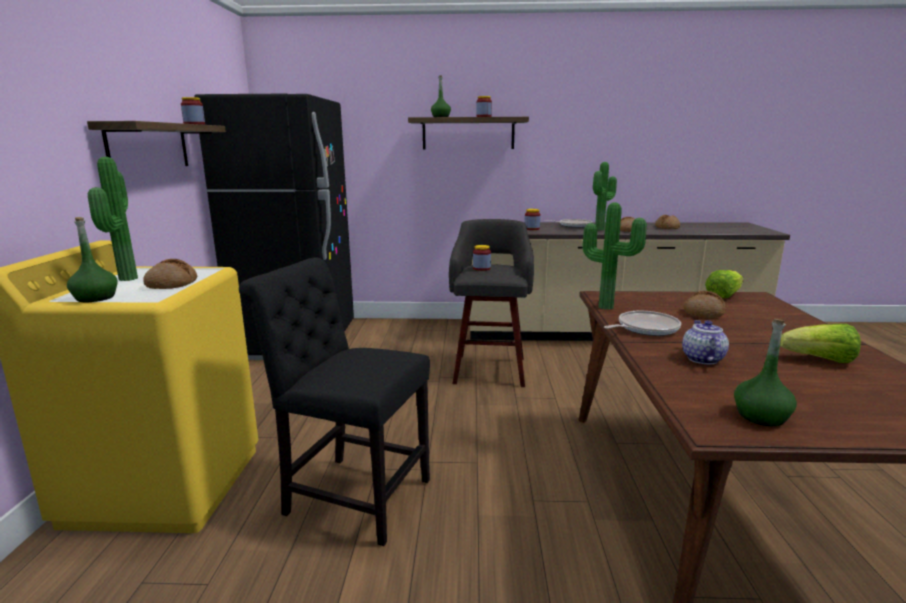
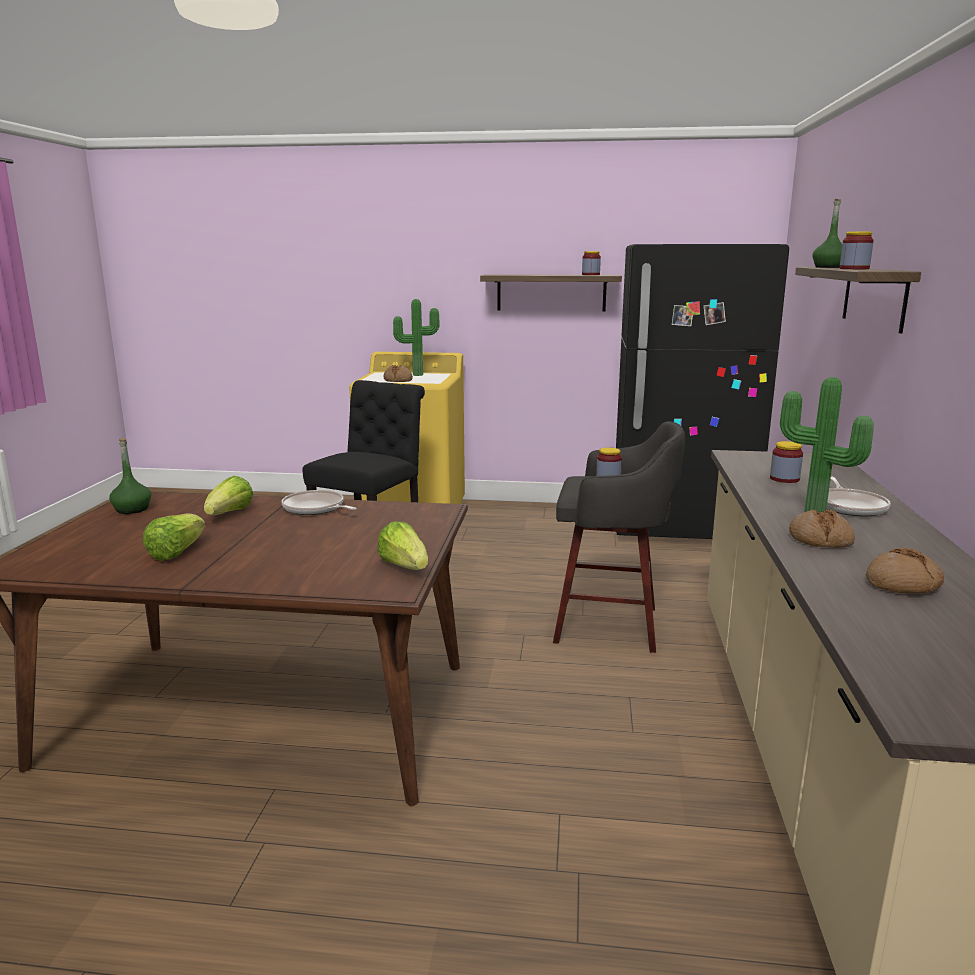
camera: 95 degrees right, 0 degrees up
green bottle [67,217,118,302] -> none
potted plant [582,202,647,310] -> none
frying pan [604,311,681,336] -> frying pan turned 150 degrees clockwise [281,490,357,515]
teapot [682,320,729,364] -> lettuce [204,476,254,515]
bread [683,291,726,318] -> none

